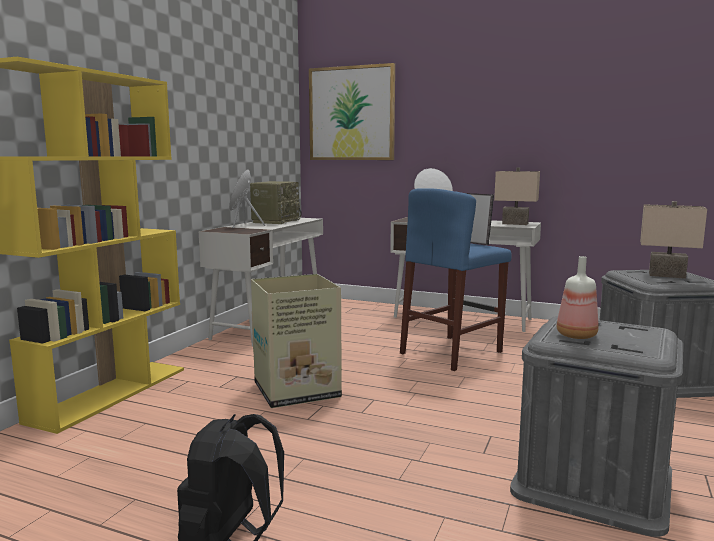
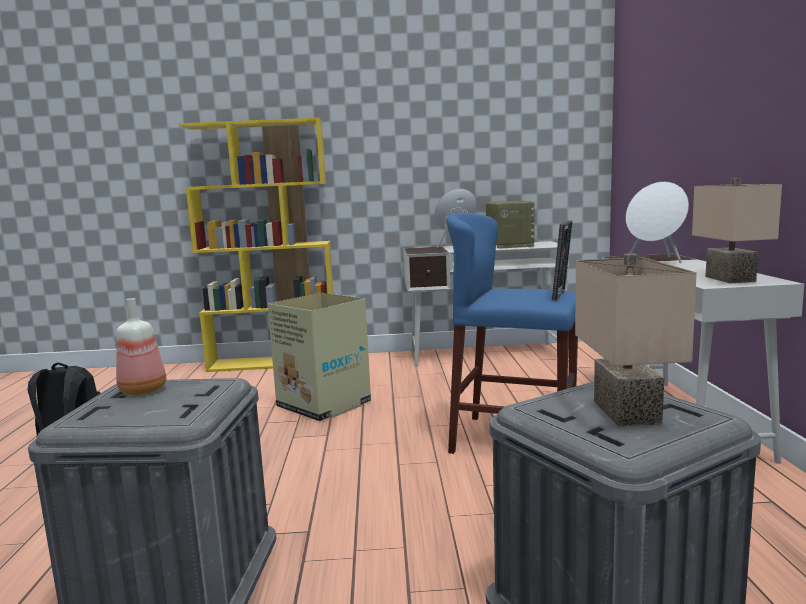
camera: 65 degrees right, 0 degrees up
radio [250,181,302,224] -> radio turned 90 degrees counterclockwise [486,201,535,249]
picture [309,63,395,160] -> none

